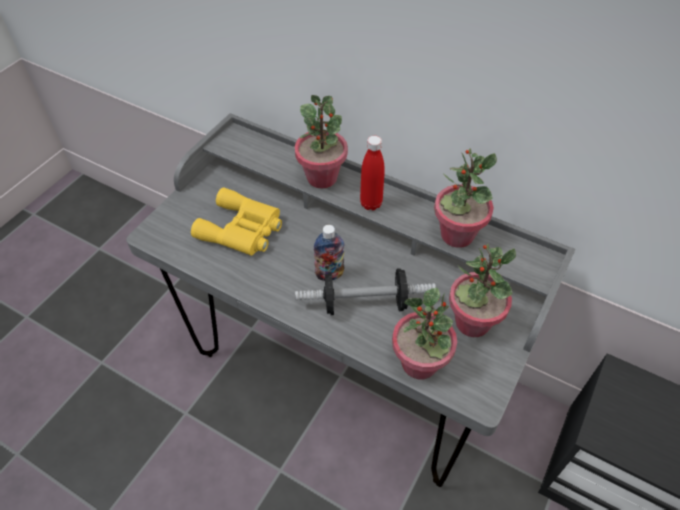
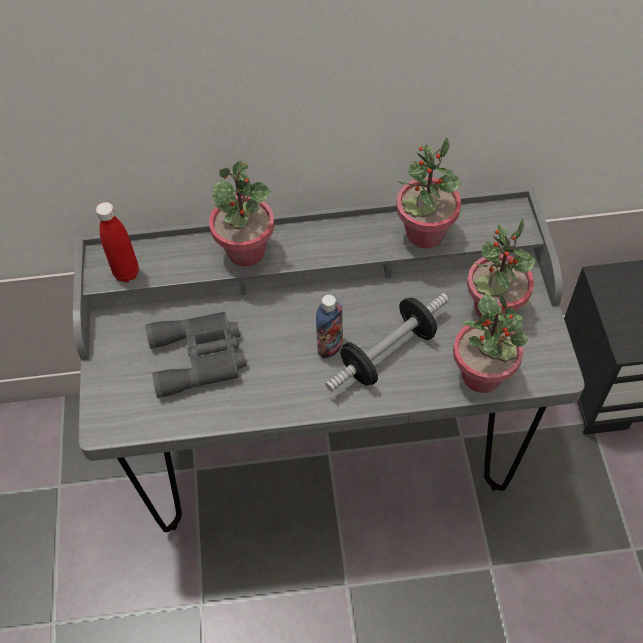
camera: 35 degrees left, 5 degrees up
yellow binoculars [191,187,282,256] -> grey binoculars [145,312,246,398]
red bottle [360,136,385,211] -> red bottle moved to [96,202,139,282]

